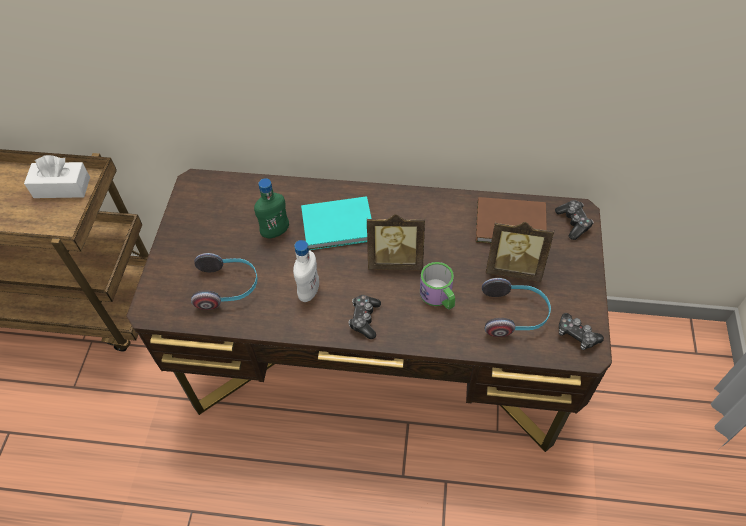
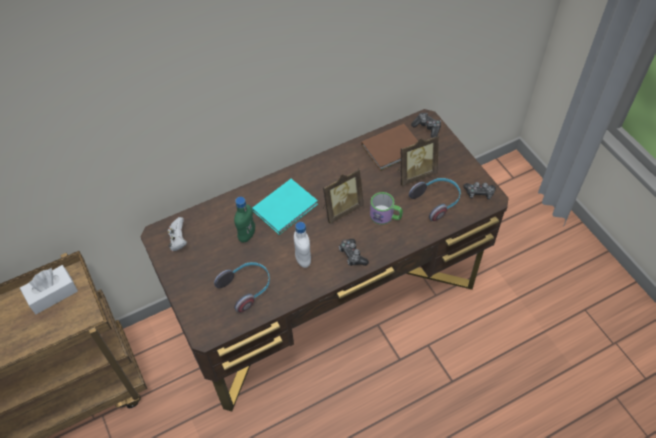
camera: 35 degrees left, 0 degrees up
none -> white game controller [168,217,187,251]

